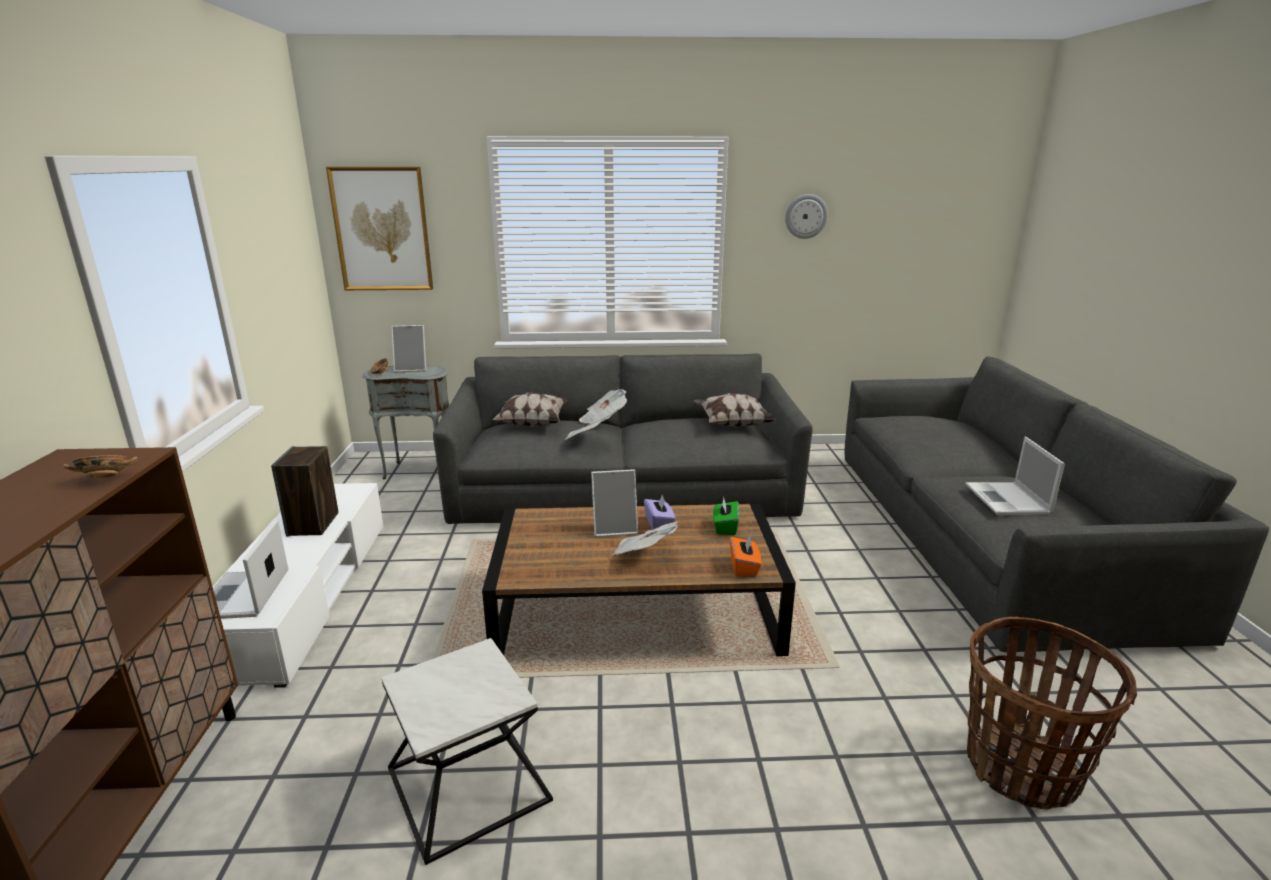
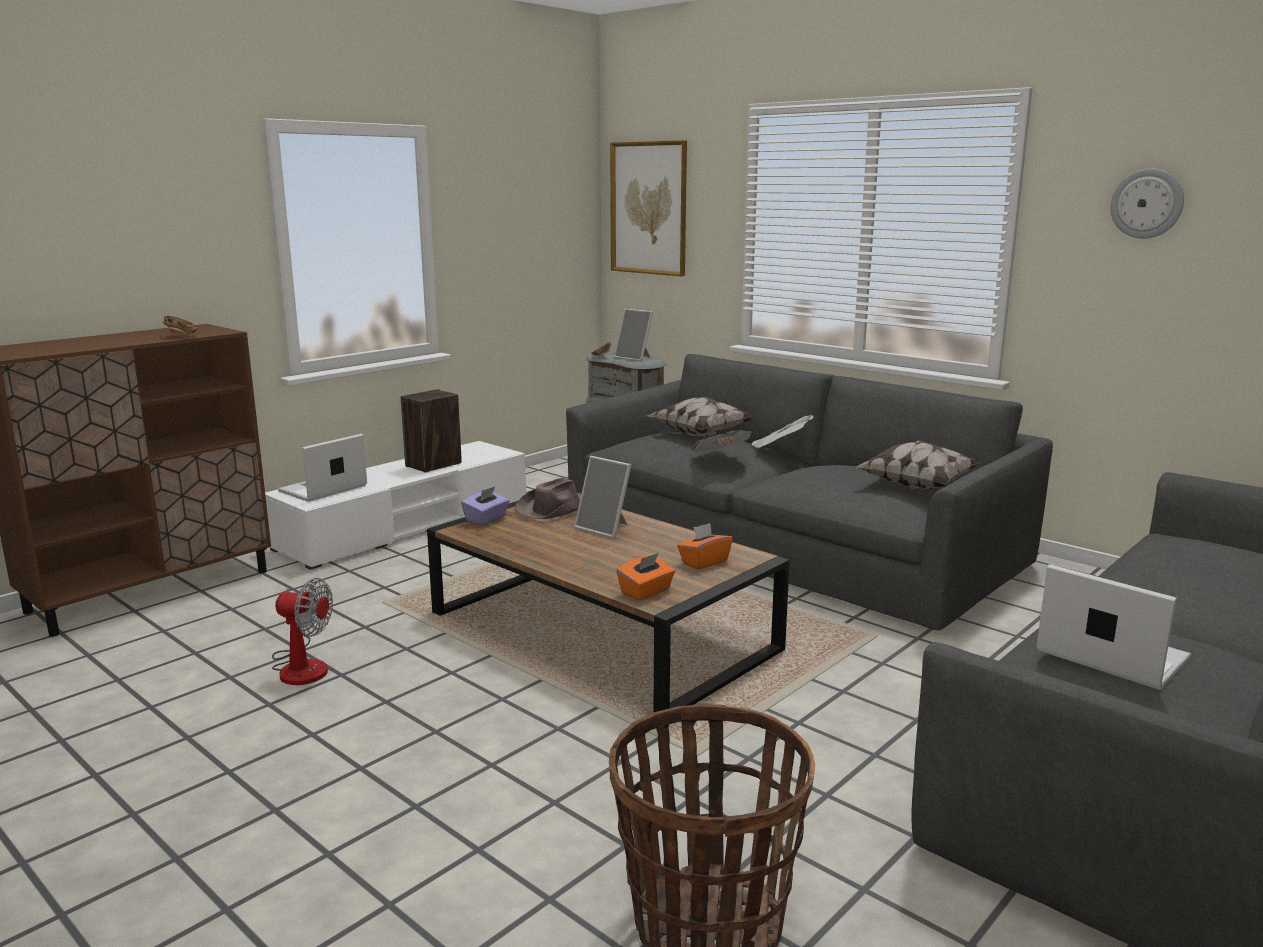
camera: 45 degrees right, 5 degrees down
side table [381,638,553,865] -> fan [272,578,333,685]
newspaper [612,521,678,555] -> none
purple tissue box [644,496,676,530] -> purple tissue box moved to [461,486,509,526]
green tissue box [713,497,739,535] -> orange tissue box [677,523,733,570]
laptop [965,437,1065,515] -> laptop turned 90 degrees clockwise [1036,564,1191,690]
none -> brown hat [515,477,581,519]

